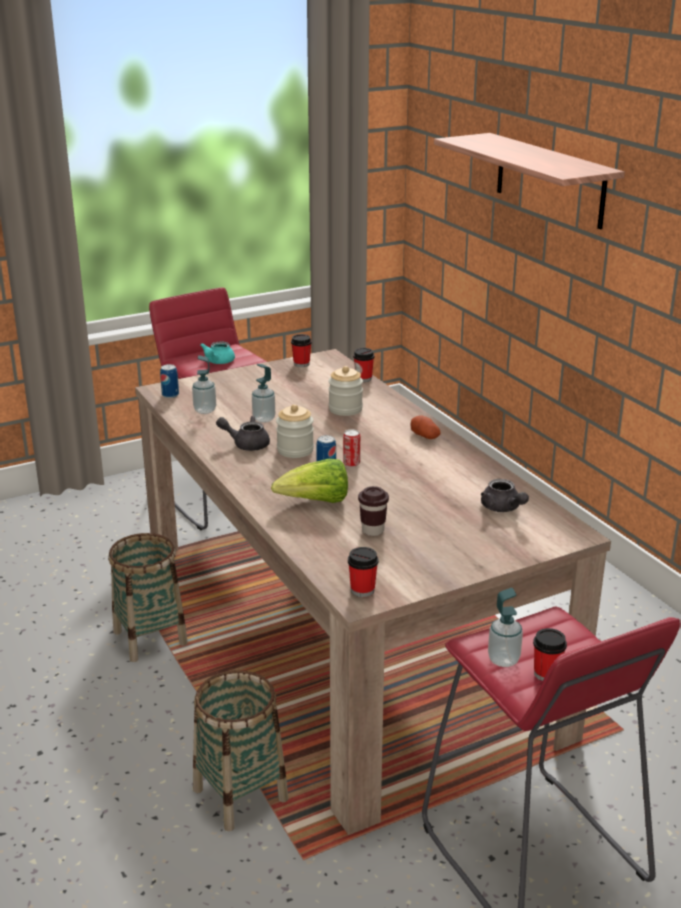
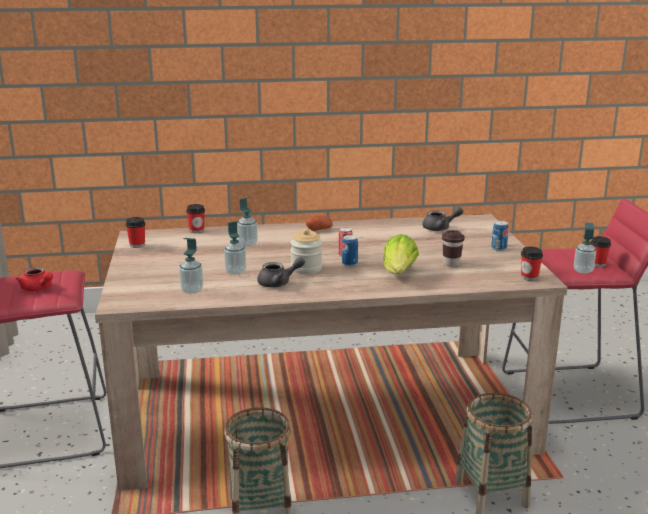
camera: 70 degrees left, 5 degrees down
can [160,364,179,398] -> can moved to [491,221,509,251]
turquoise teapot [200,341,235,364] -> red teapot [16,267,53,291]
grey teapot [216,416,270,451] -> grey teapot turned 135 degrees counterclockwise [257,257,305,288]
jar [328,366,363,416] -> soap dispenser [237,197,258,247]
shelf [434,133,625,230] -> none

